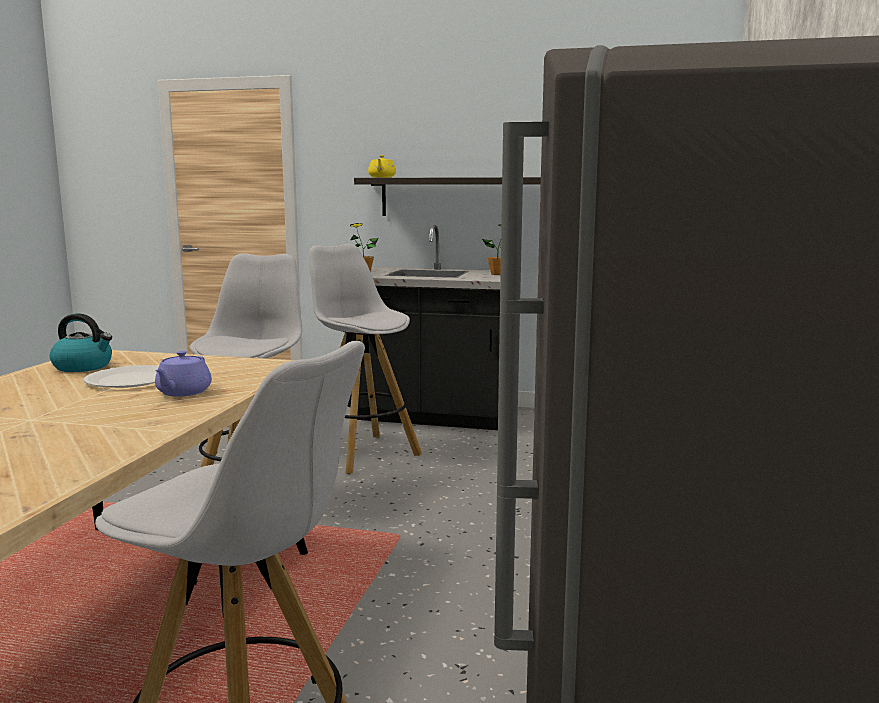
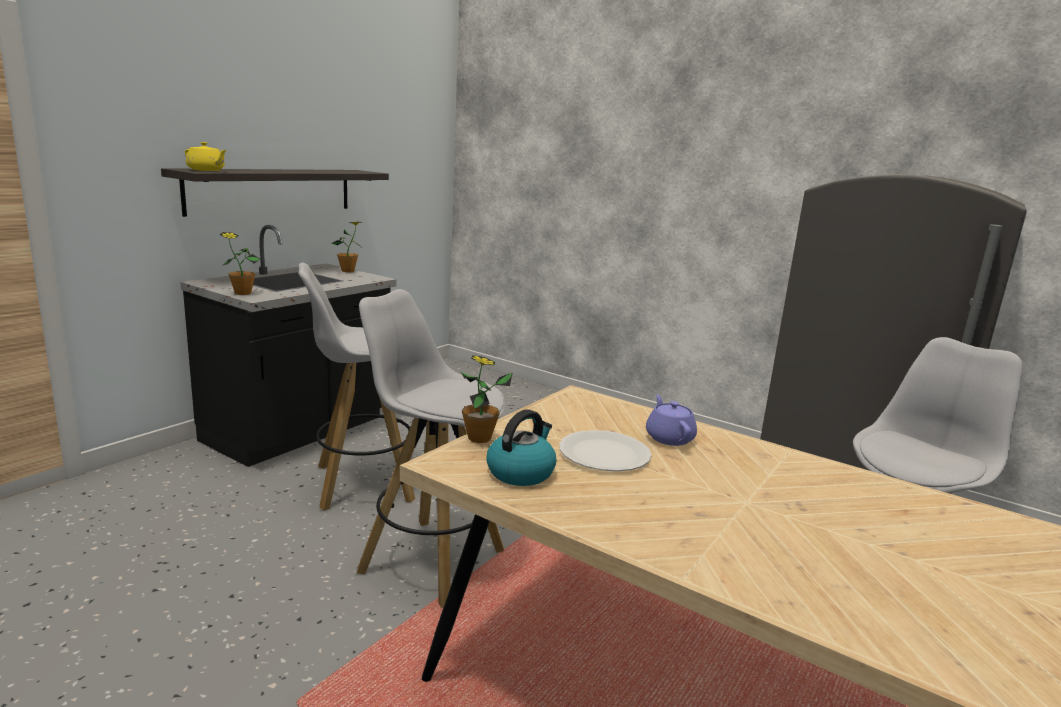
camera: 70 degrees left, 5 degrees up
purple teapot [155,351,212,397] -> purple teapot turned 135 degrees counterclockwise [646,395,697,446]
none -> potted plant [460,355,512,443]

